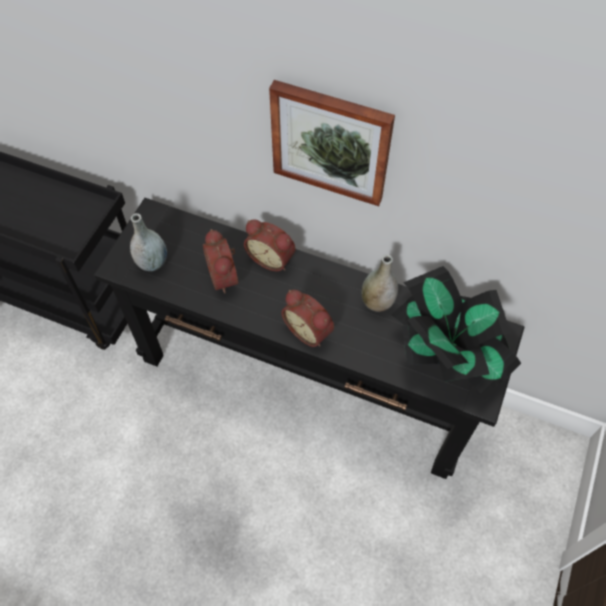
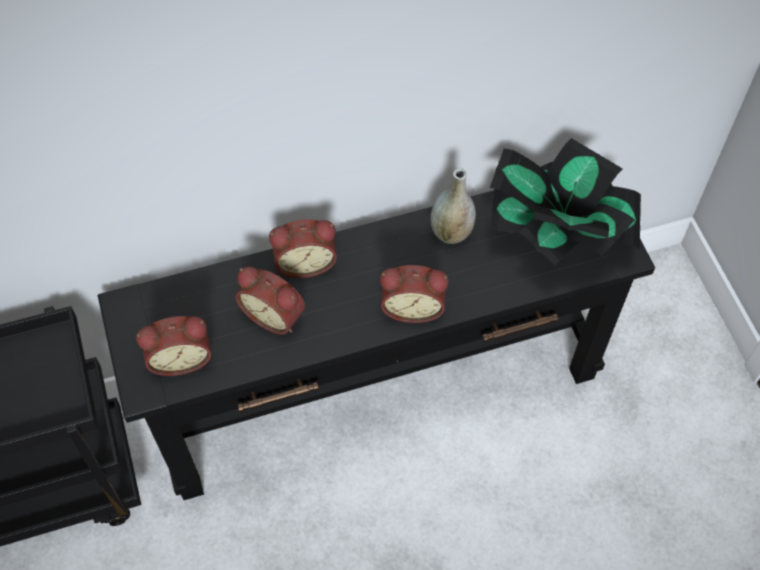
camera: 40 degrees left, 0 degrees up
grey vase [130,213,167,271] -> alarm clock [136,316,211,376]
picture [269,80,395,206] -> none

